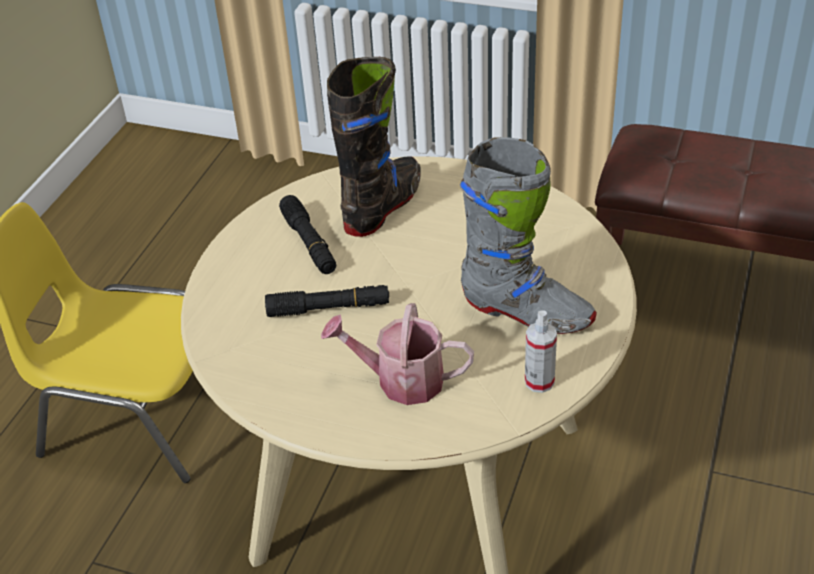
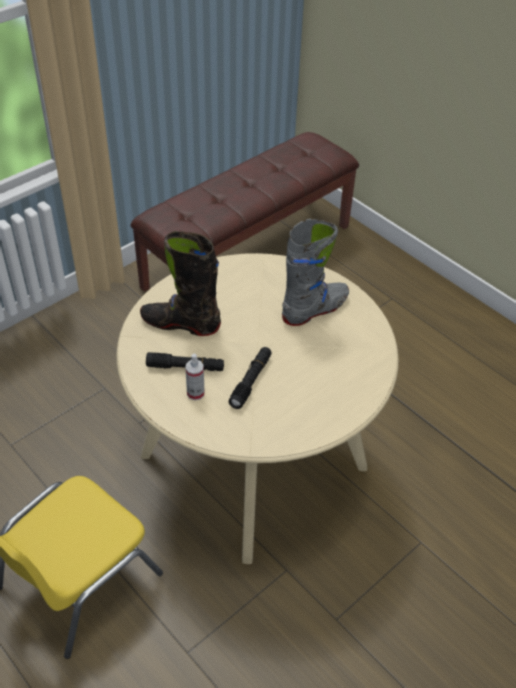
camera: 65 degrees left, 5 degrees up
watering can [321,303,474,405] -> none
black boot [327,57,421,237] -> black boot turned 45 degrees counterclockwise [140,231,221,336]
spray bottle [525,310,557,393] -> spray bottle moved to [185,354,205,400]

